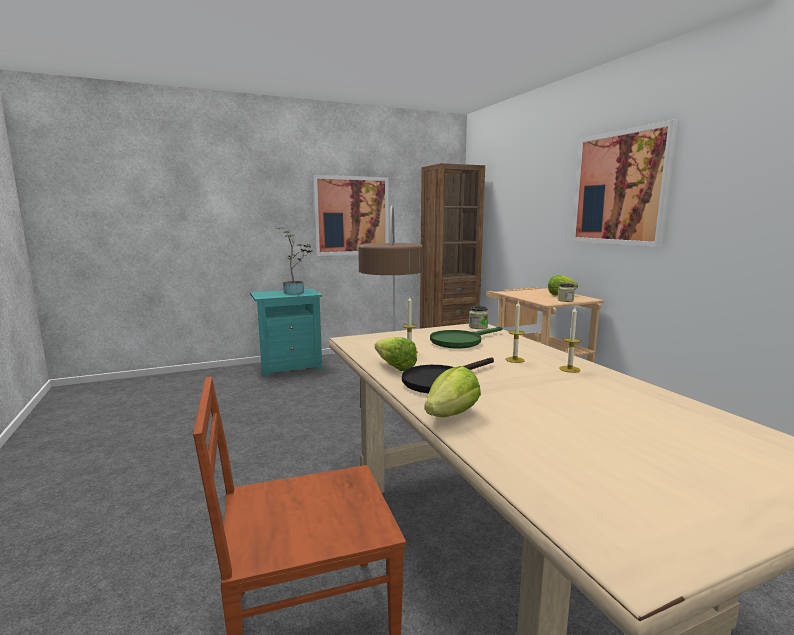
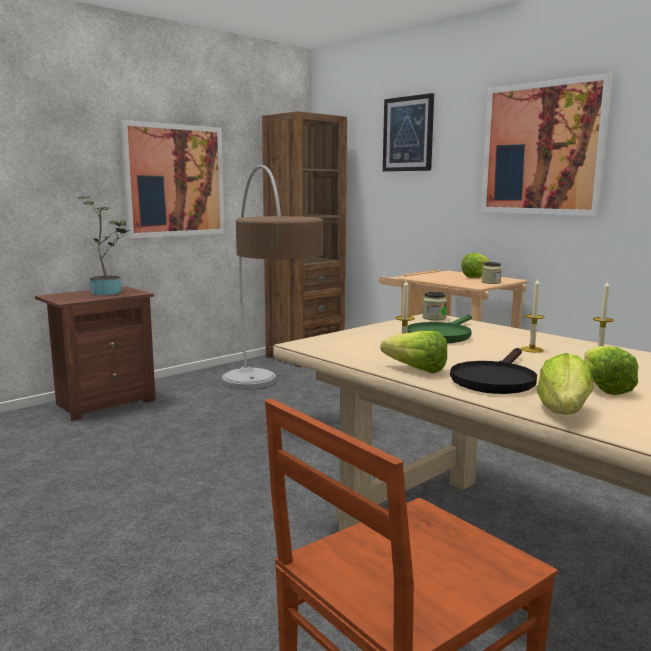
camera: 20 degrees left, 0 degrees up
turquoise nightstand [250,289,322,377] -> brown nightstand [35,286,156,421]
none -> picture [383,93,434,171]
none -> lettuce [584,346,639,395]

